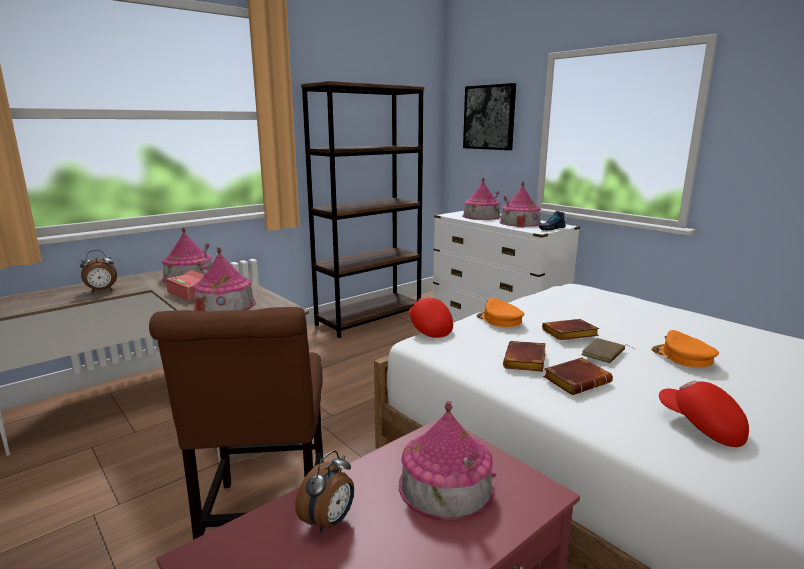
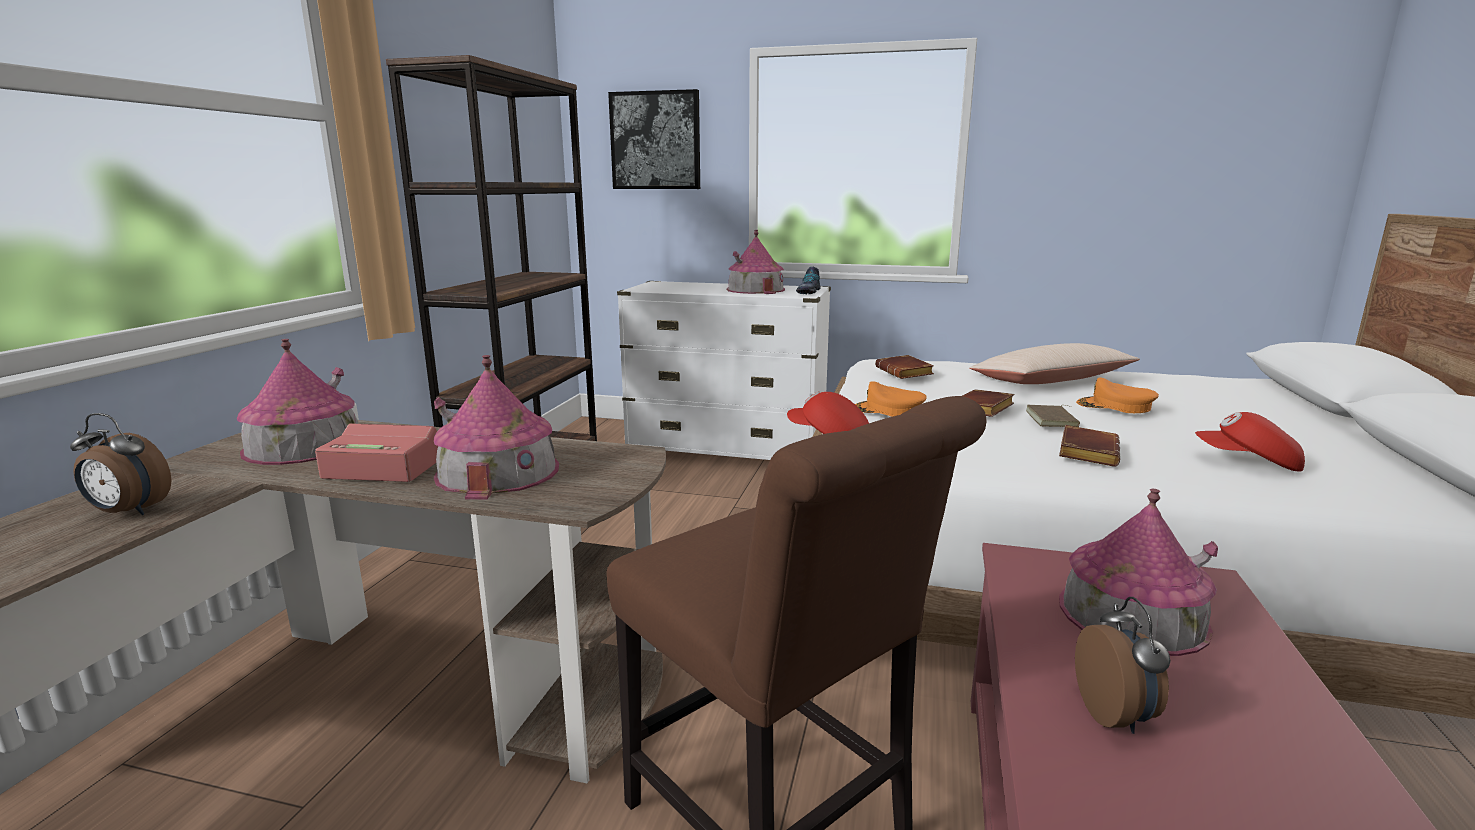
camera: 35 degrees left, 0 degrees up
alarm clock [80,250,117,293] -> alarm clock turned 75 degrees clockwise [70,413,172,515]
toy house [462,178,501,220] -> none
brown book [503,341,546,372] -> brown book moved to [875,355,934,379]
none -> beige pillow [969,343,1140,384]

